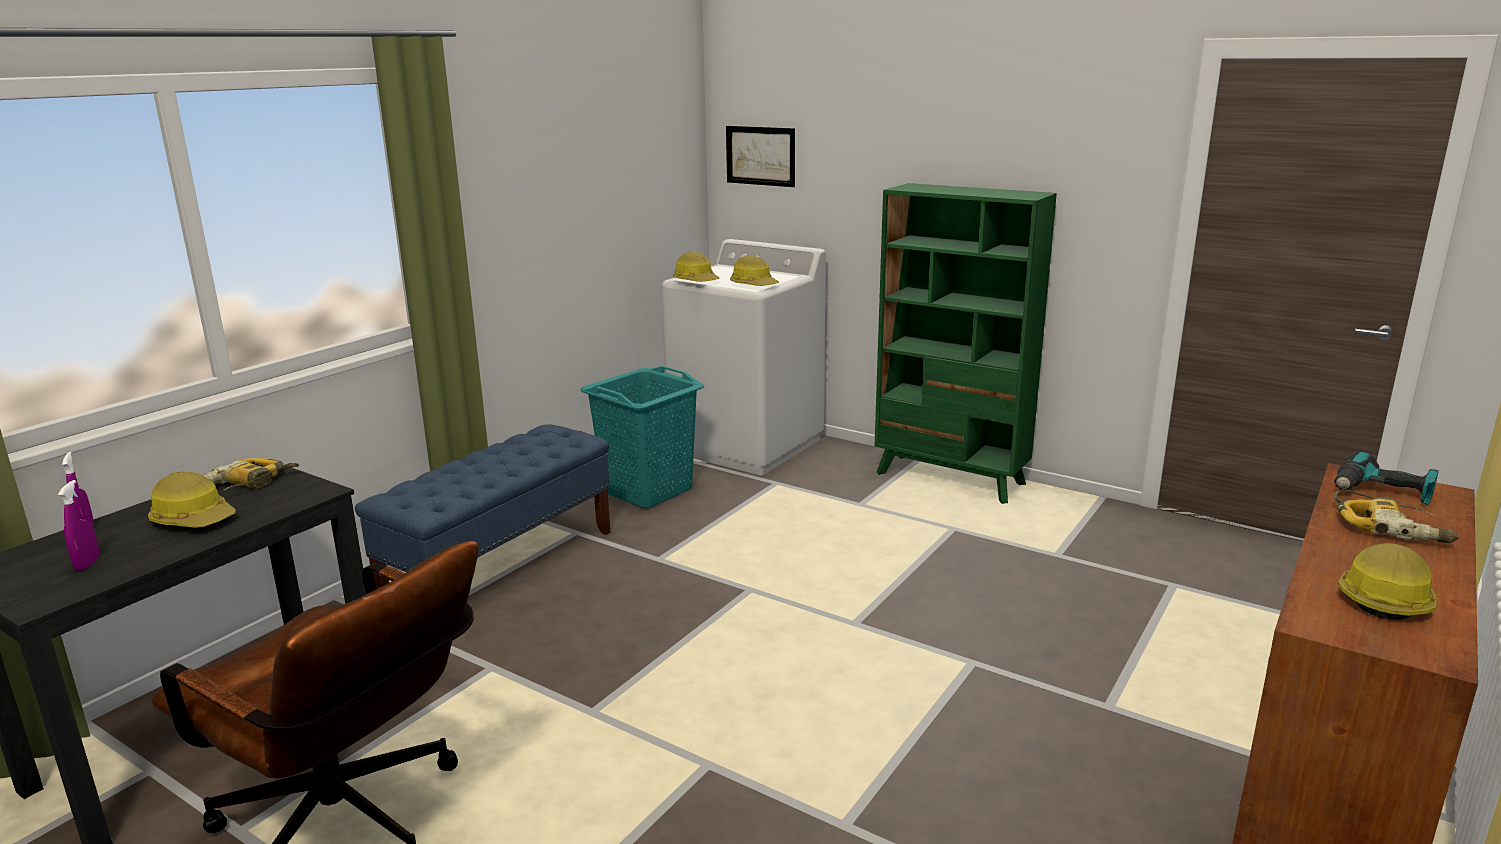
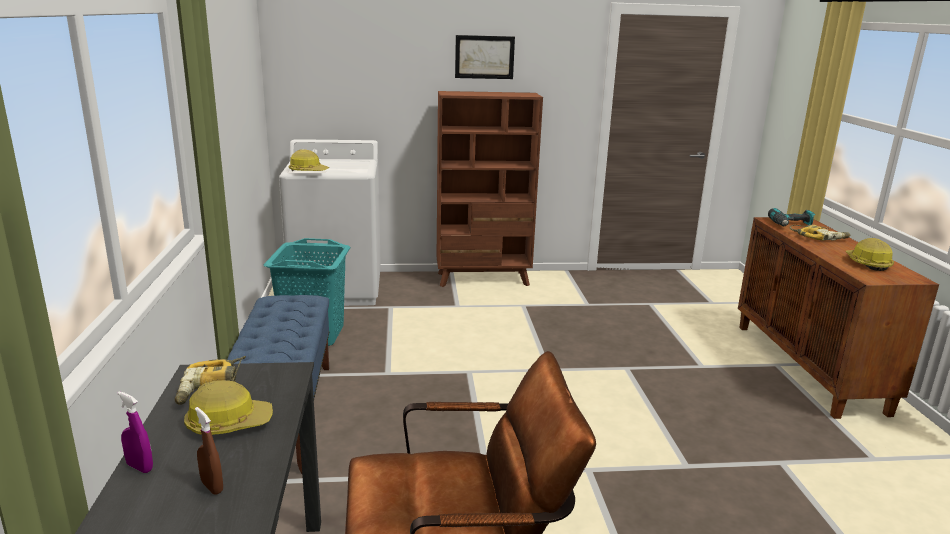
camera: 40 degrees left, 0 degrees up
purple spray bottle [58,480,99,571] -> brown spray bottle [195,407,223,495]
picture [726,126,795,187] -> picture moved to [455,35,515,79]
hard hat [730,255,779,286] -> none
green bookcase [875,183,1057,504] -> brown bookcase [437,91,543,287]

